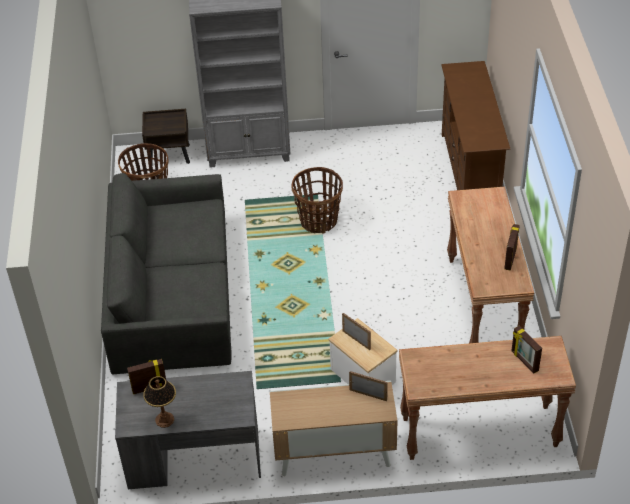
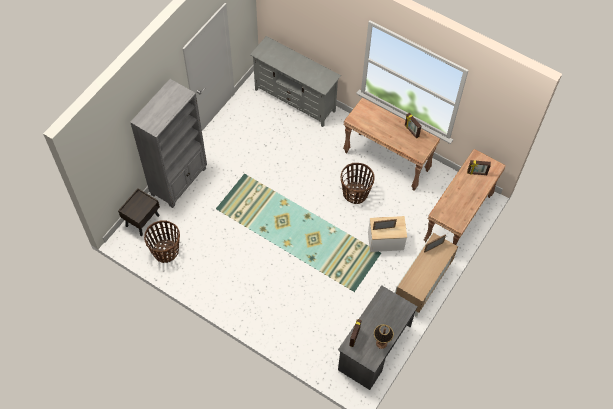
camera: 55 degrees left, 15 degrees up
grey sofa [101,173,232,374] -> none
basket [291,167,343,233] -> basket moved to [341,163,375,204]
brown tv stand [441,61,510,190] -> grey tv stand [250,36,341,127]

